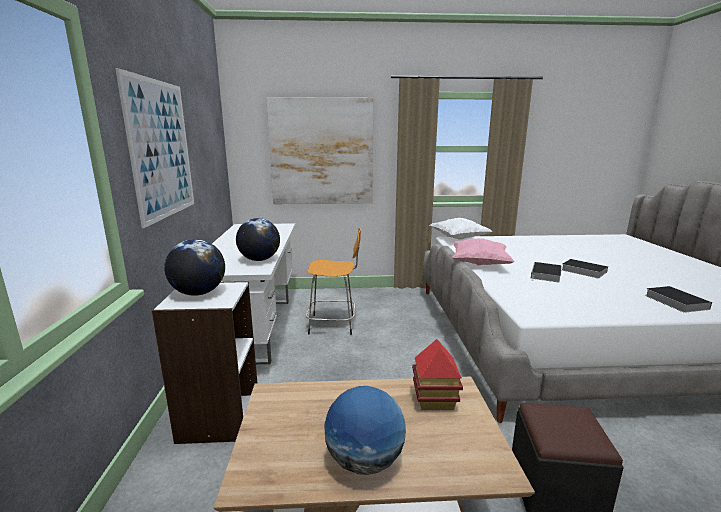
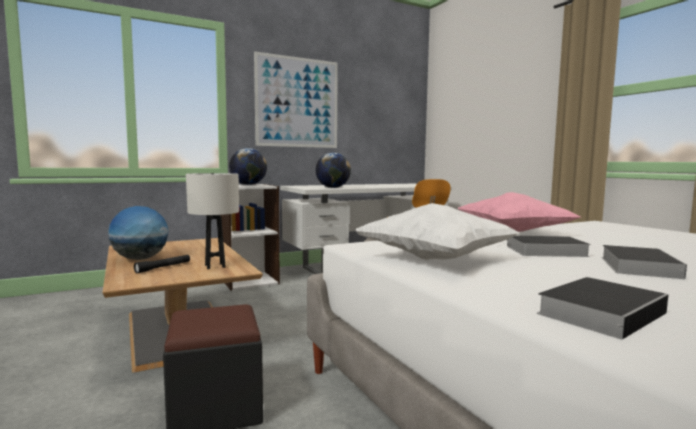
camera: 65 degrees right, 10 degrees down
picture [266,97,373,204] -> none
toy house [412,339,463,410] -> white table lamp [186,173,239,269]
white pillow [430,218,493,240] -> white pillow moved to [354,203,520,260]
none -> black flashlight [134,255,190,273]

